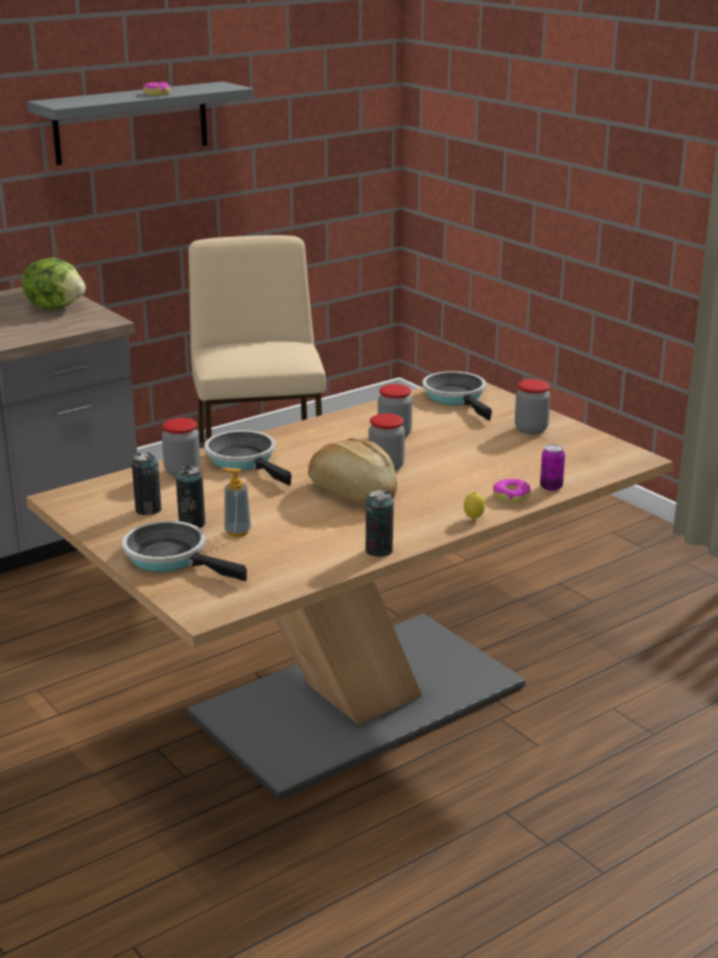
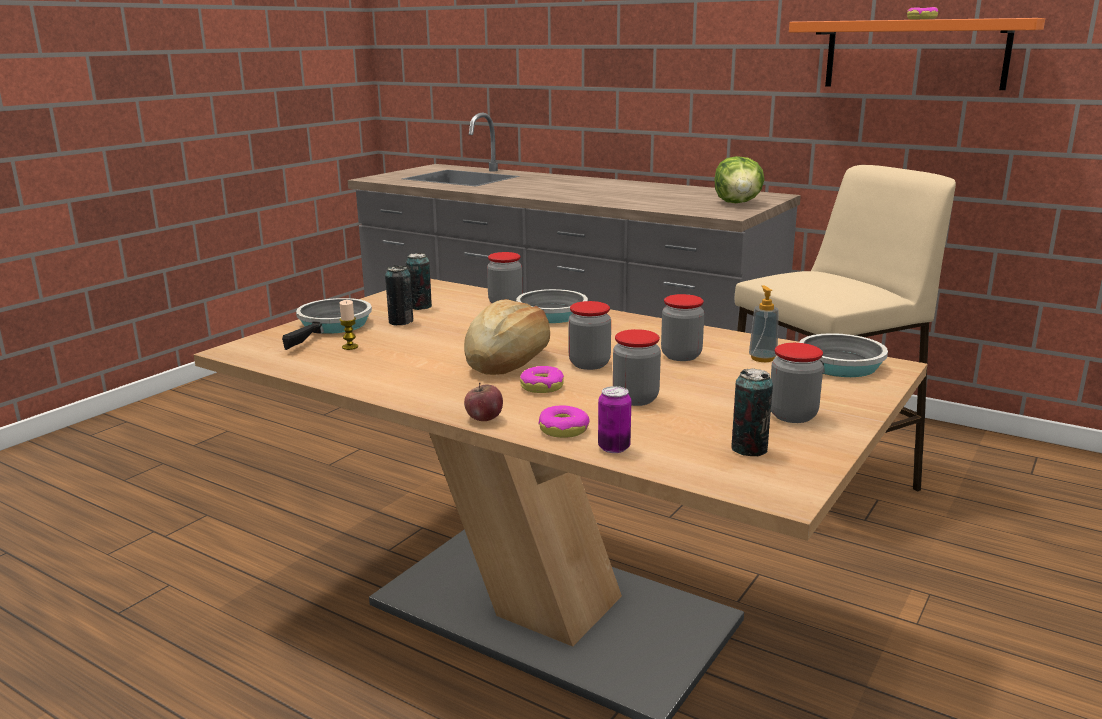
camera: 70 degrees right, 5 degrees down
grey shelf [27,81,254,165] -> orange shelf [789,18,1045,90]
soap dispenser [222,468,251,537] -> soap dispenser moved to [749,285,779,362]
can [365,490,394,557] -> can moved to [731,368,773,456]
lemon [464,492,485,520] -> apple [464,382,503,421]
none -> candle [339,300,358,350]
none -> donut [520,366,564,393]
none -> jar [613,329,661,406]

